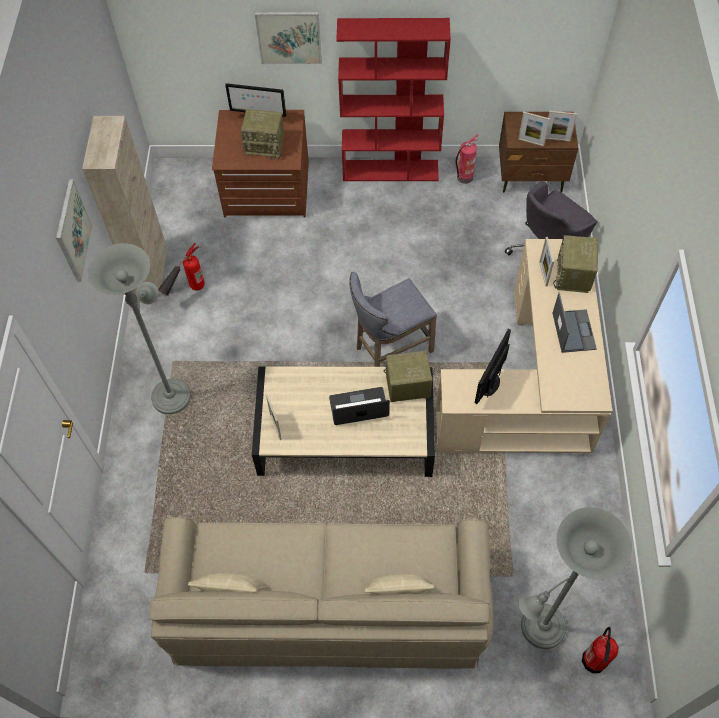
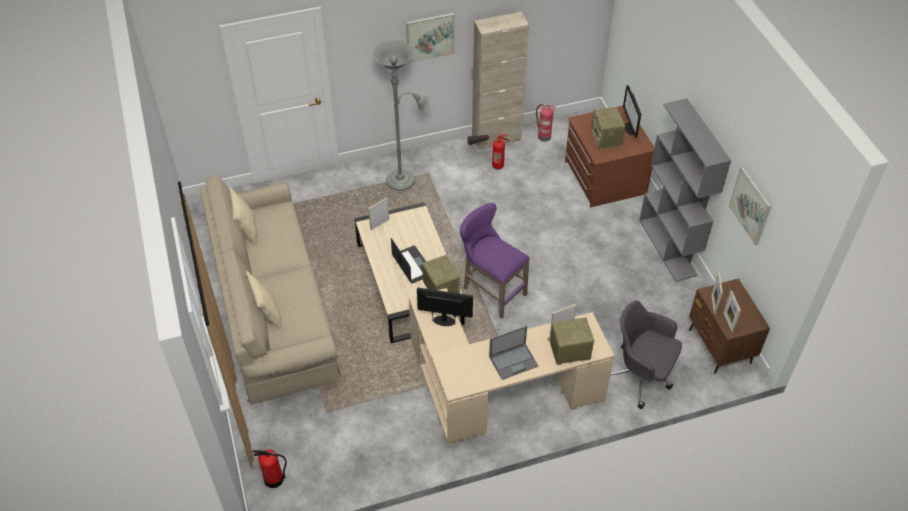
camera: 70 degrees right, 10 degrees down
picture [255,12,322,64] -> picture moved to [729,167,771,245]
red bookcase [336,18,451,181] -> grey bookcase [639,98,731,282]
grey stool [349,272,437,367] -> purple stool [460,203,530,319]
fire extinguisher [456,134,479,184] -> fire extinguisher moved to [536,104,555,141]
grey floor lamp [519,507,632,649] -> none

